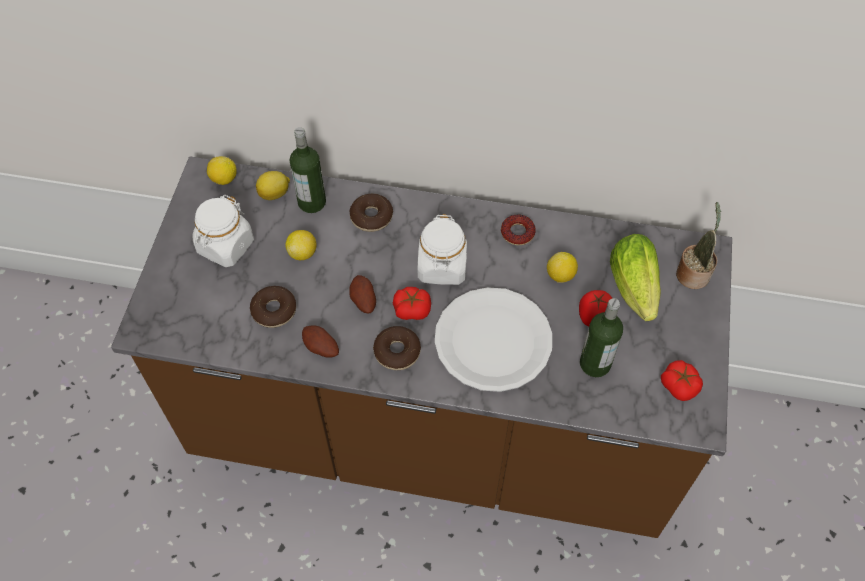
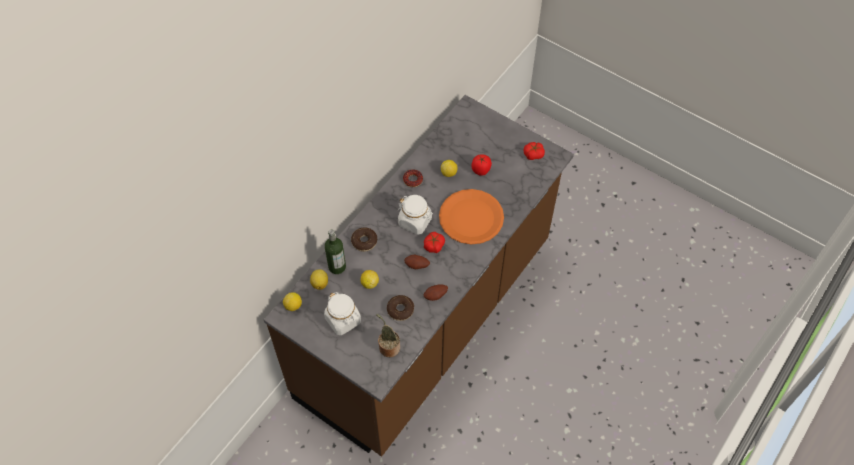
camera: 65 degrees left, 0 degrees up
donut [373,326,421,370] -> none
white plate [435,287,552,392] -> orange plate [439,189,504,244]
bottle [580,298,623,377] -> none
lettuce [610,234,661,321] -> none
potted plant [676,202,721,289] -> potted plant moved to [376,314,400,357]

